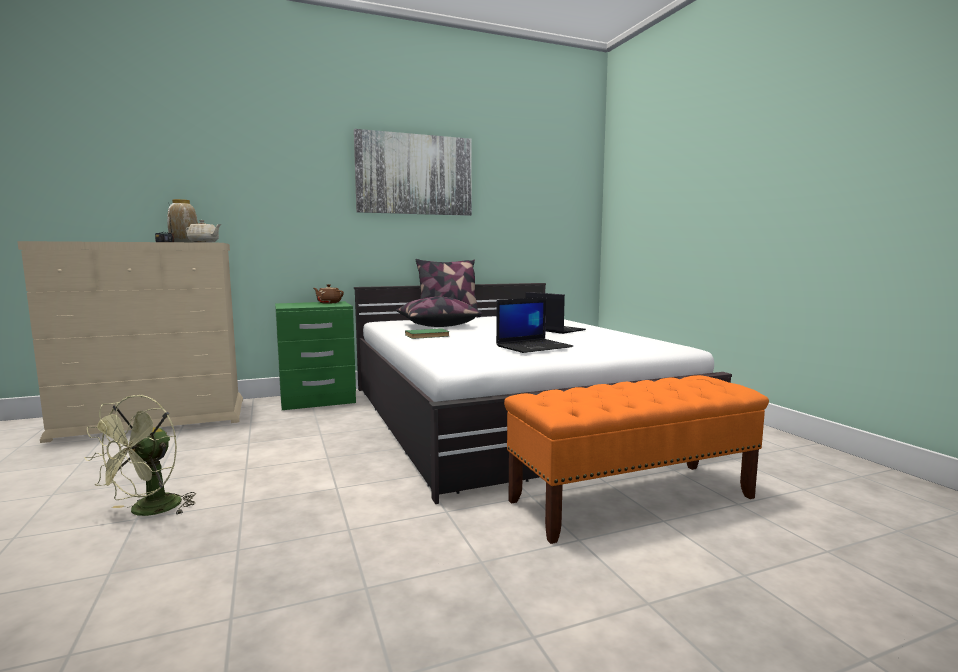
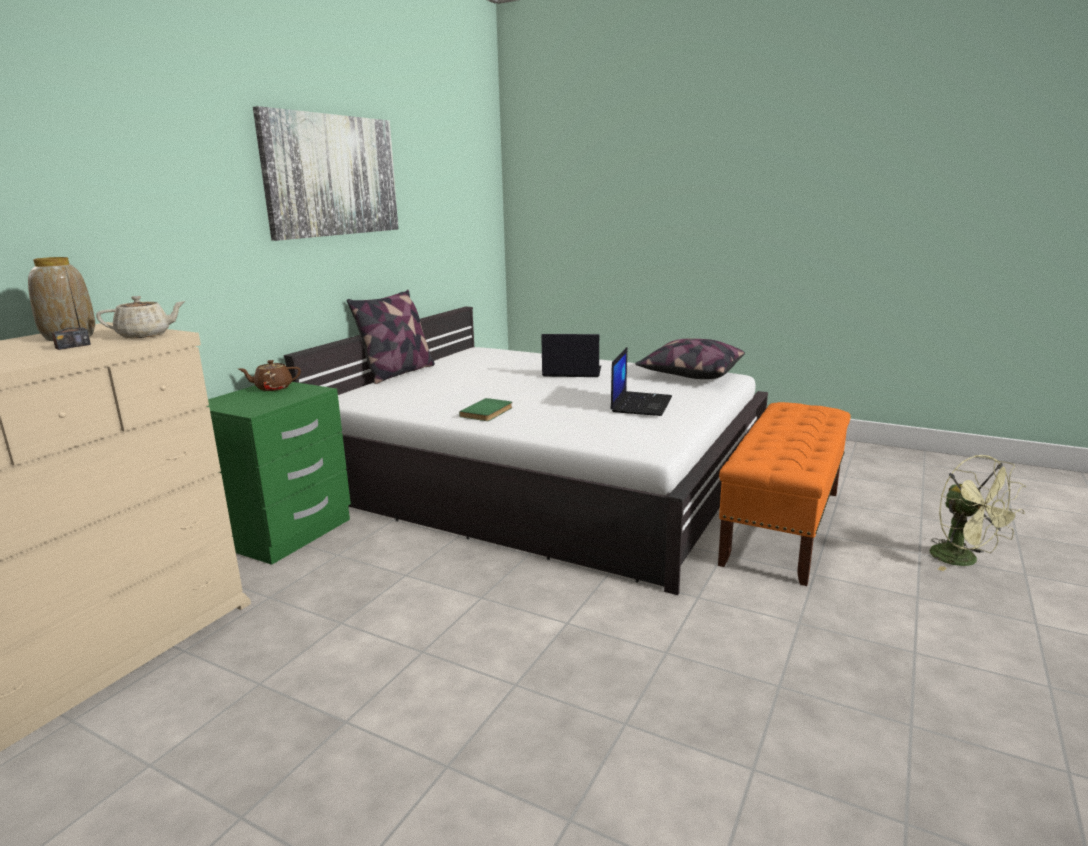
camera: 40 degrees left, 10 degrees up
green fan [84,395,196,516] -> green fan moved to [929,455,1026,571]
pillow [396,297,482,327] -> pillow moved to [635,339,745,379]

